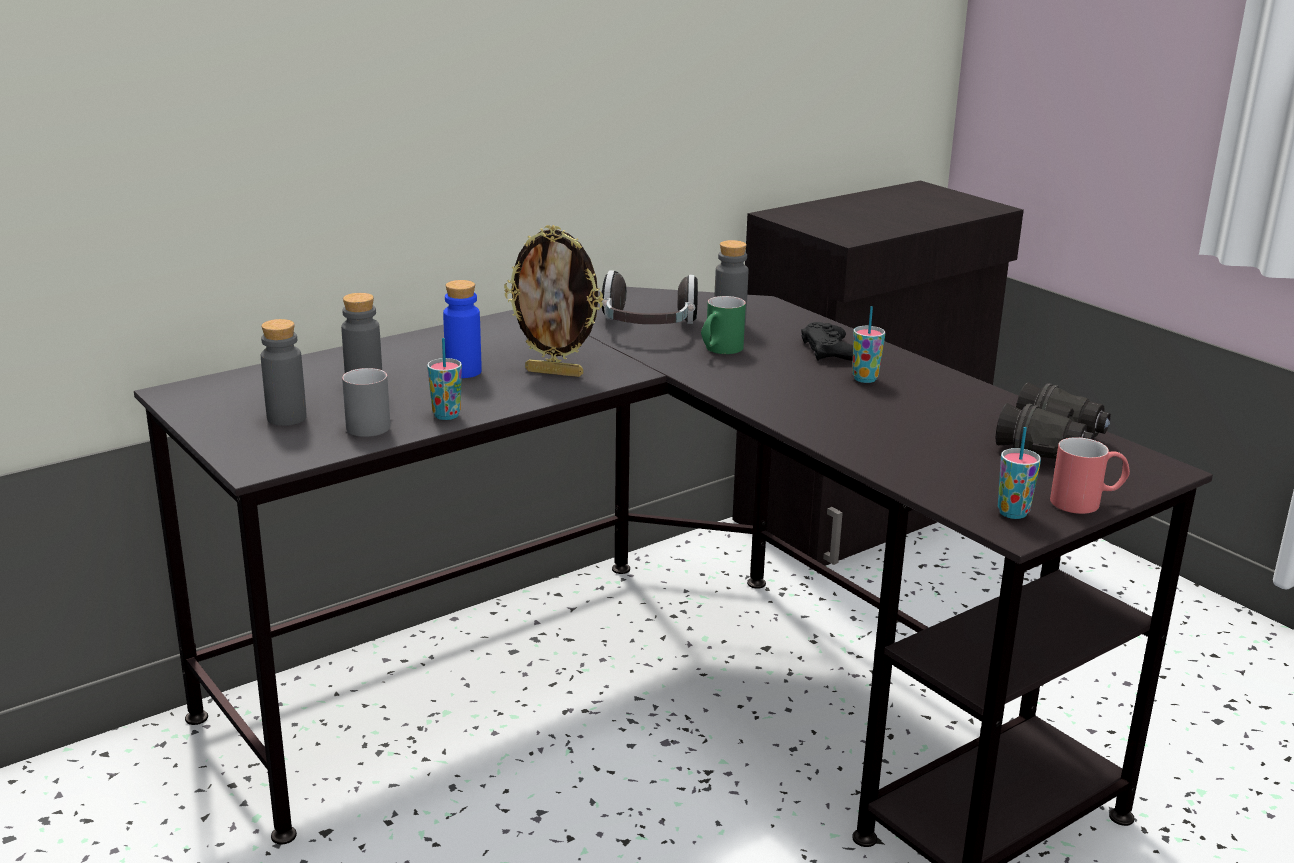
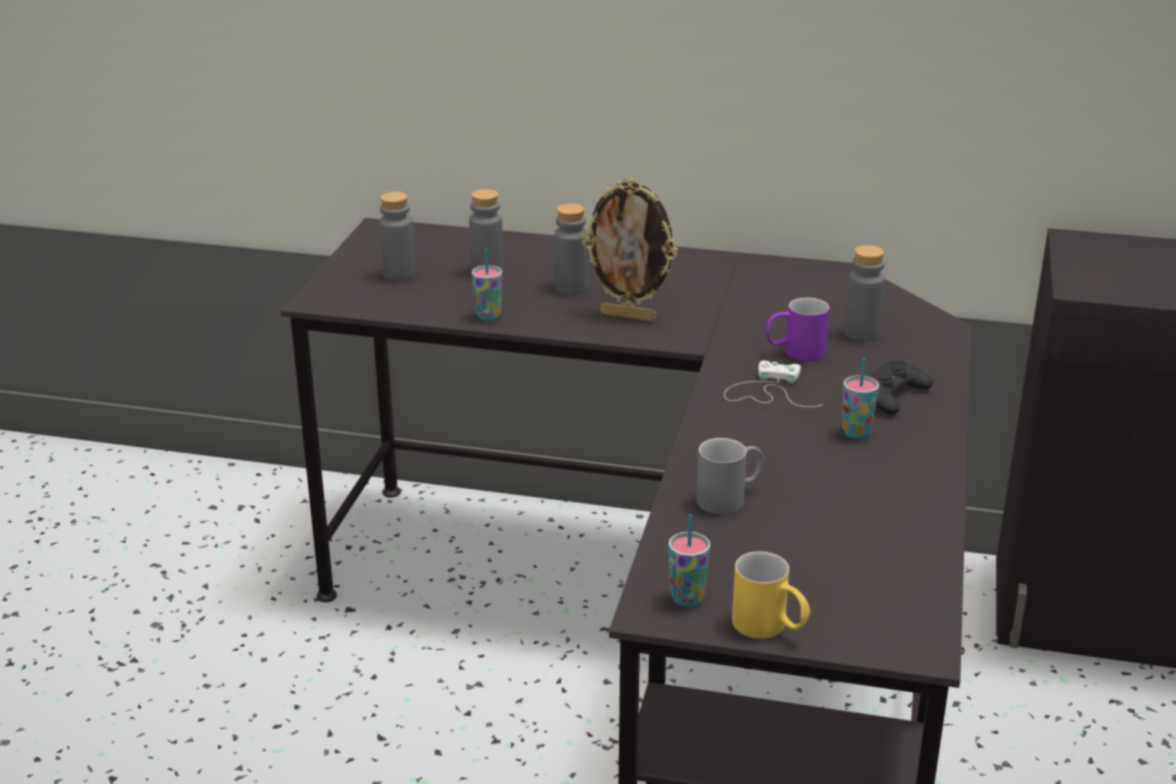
camera: 50 degrees right, 5 degrees up
grey mug [342,368,390,437] -> grey mug moved to [696,438,765,514]
blue bottle [443,280,482,378] -> grey bottle [554,203,588,295]
picture frame [504,225,604,377] -> picture frame turned 45 degrees counterclockwise [582,178,678,321]
headphones [602,270,698,324] -> none
green mug [701,296,746,354] -> purple mug [765,298,829,361]
black binoculars [996,382,1111,459] -> none
red mug [1050,437,1130,514] -> yellow mug [732,551,810,639]
none -> white game controller [724,361,822,407]

